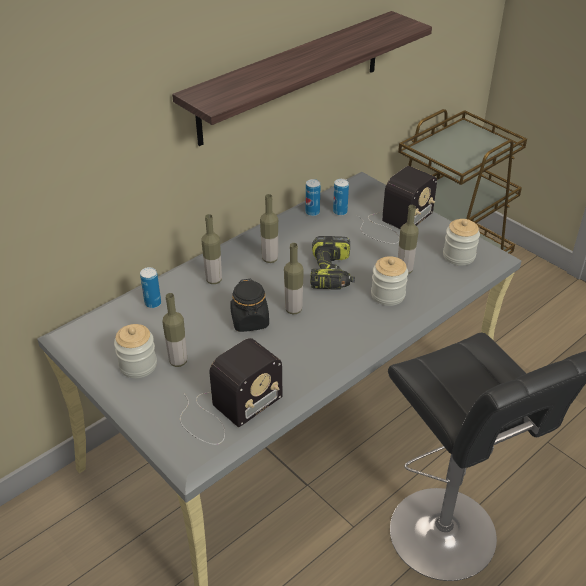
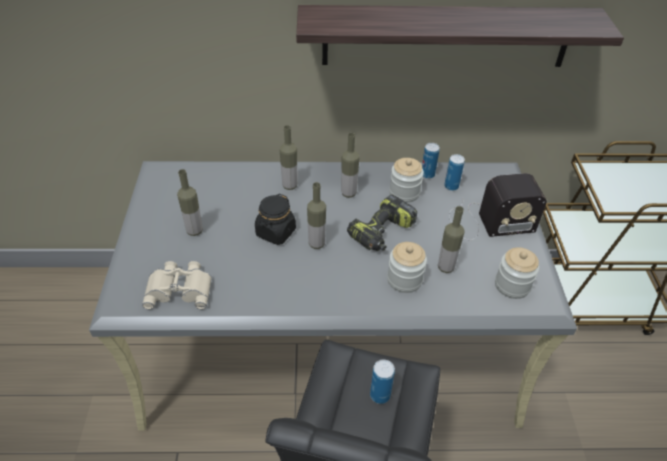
camera: 40 degrees right, 5 degrees up
jar [114,324,157,378] -> jar moved to [389,158,424,203]
can [140,267,161,308] -> can moved to [370,360,395,404]
radio [180,338,282,445] -> beige binoculars [142,261,212,309]

